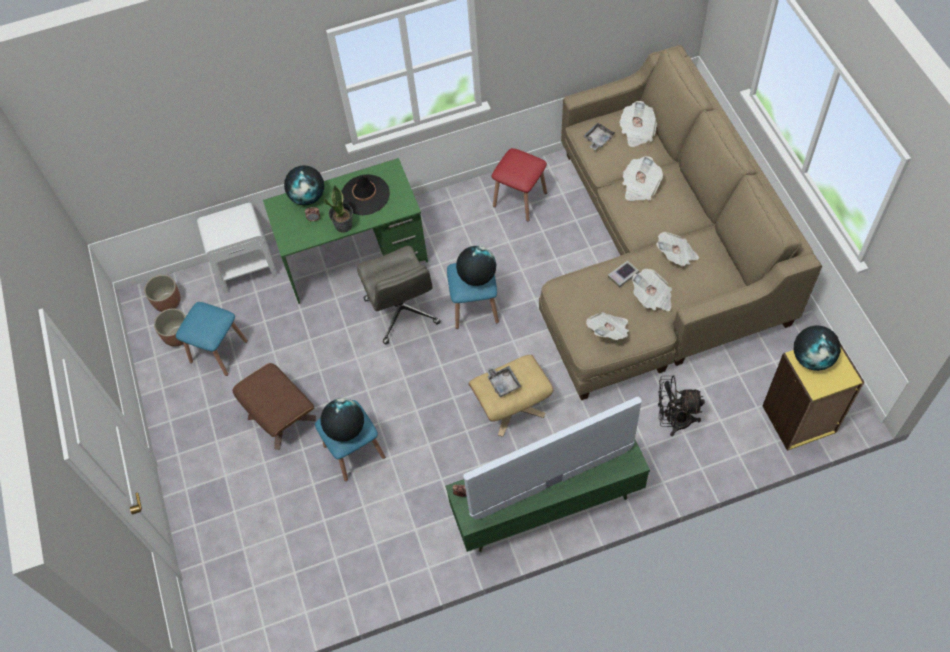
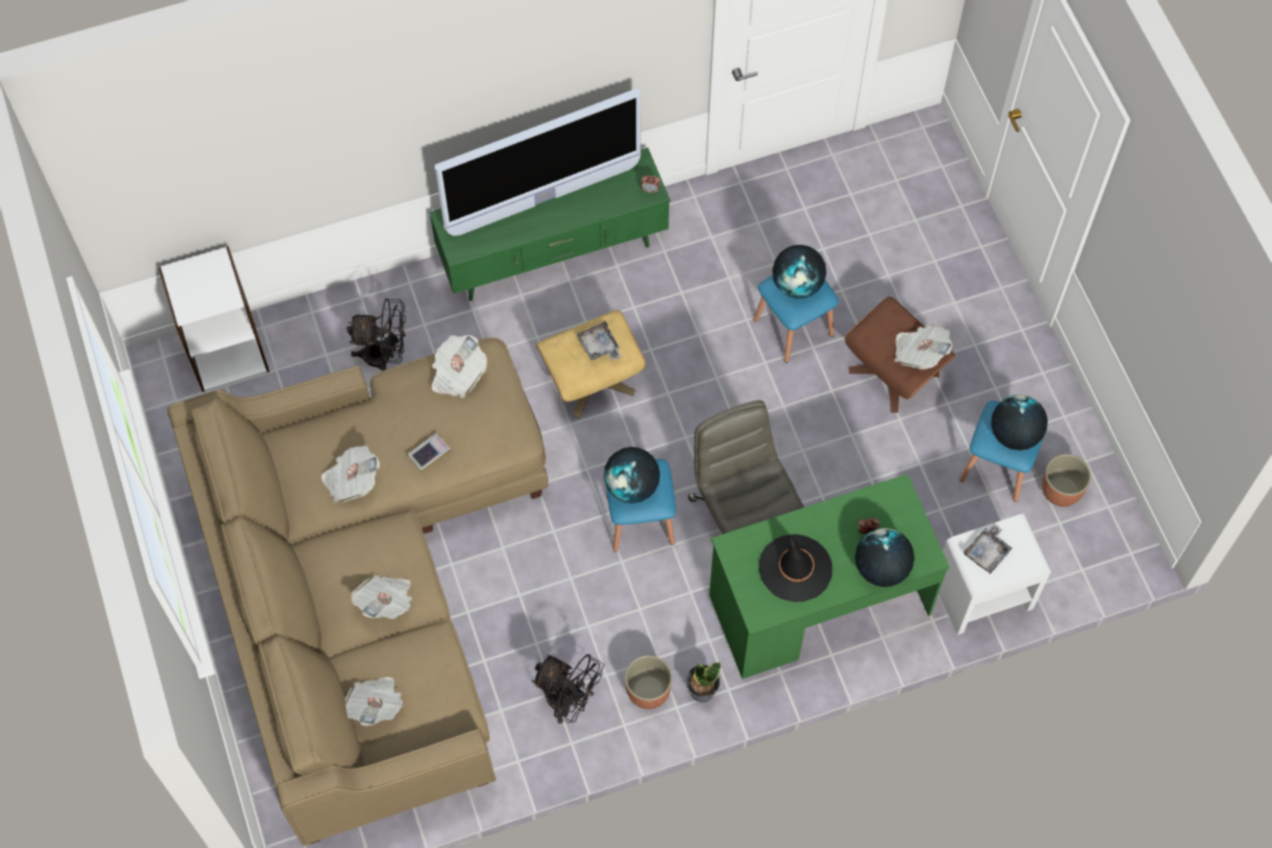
camera: 175 degrees right, 5 degrees up
planter [144,275,181,312] -> planter moved to [625,655,672,709]
potted plant [324,185,353,233] -> potted plant moved to [686,662,721,703]
red stool [492,148,547,221] -> black fan [531,654,604,724]
grey tray [583,123,614,150] -> grey tray moved to [964,523,1012,574]
newspaper [632,269,672,311] -> newspaper moved to [894,325,952,369]
yellow bookcase [763,343,864,451] -> white bookcase [158,246,270,392]
globe [794,325,841,371] -> globe moved to [991,395,1048,450]

